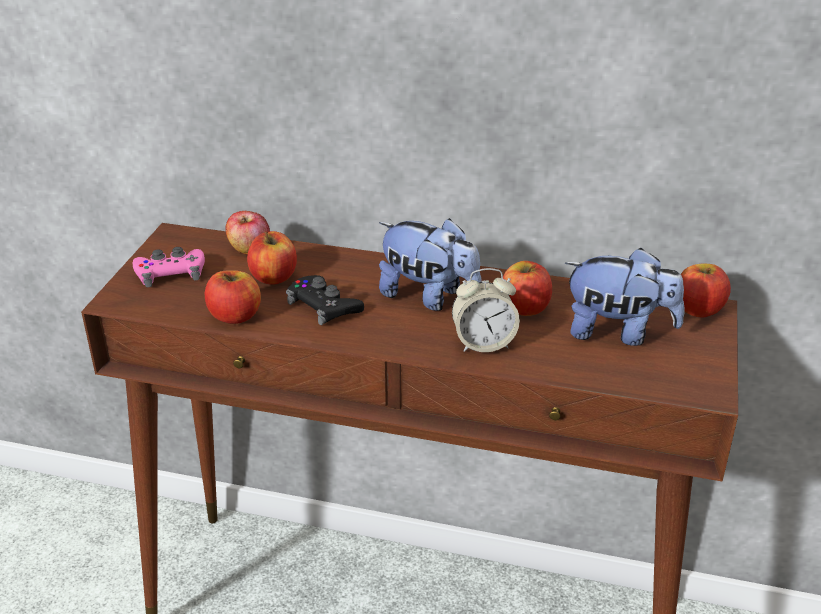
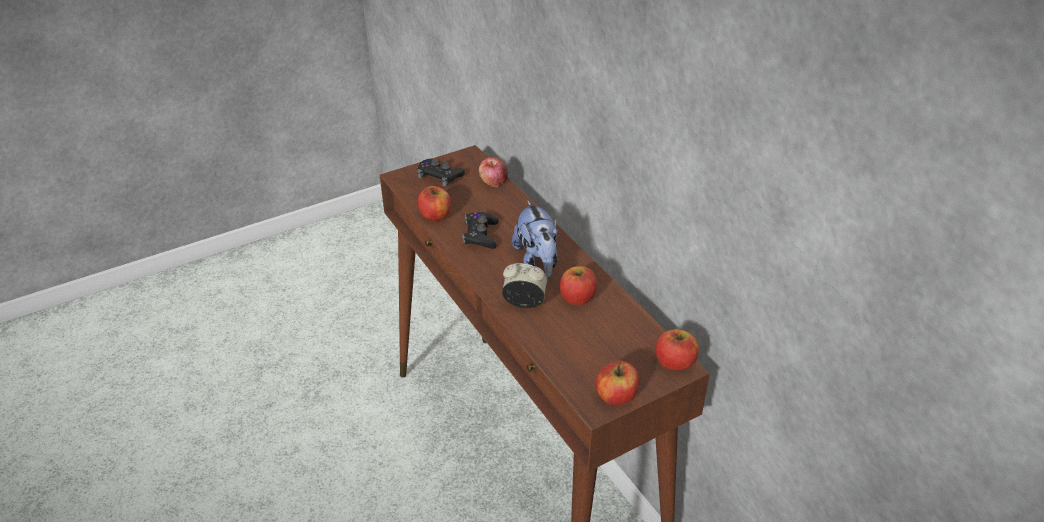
camera: 45 degrees right, 5 degrees up
pink game controller [133,247,205,288] -> black game controller [417,159,465,186]
apple [247,231,297,285] -> apple moved to [596,361,639,405]
alarm clock [452,268,520,352] -> alarm clock turned 150 degrees clockwise [502,263,548,308]
plush toy [565,248,685,346] -> none

